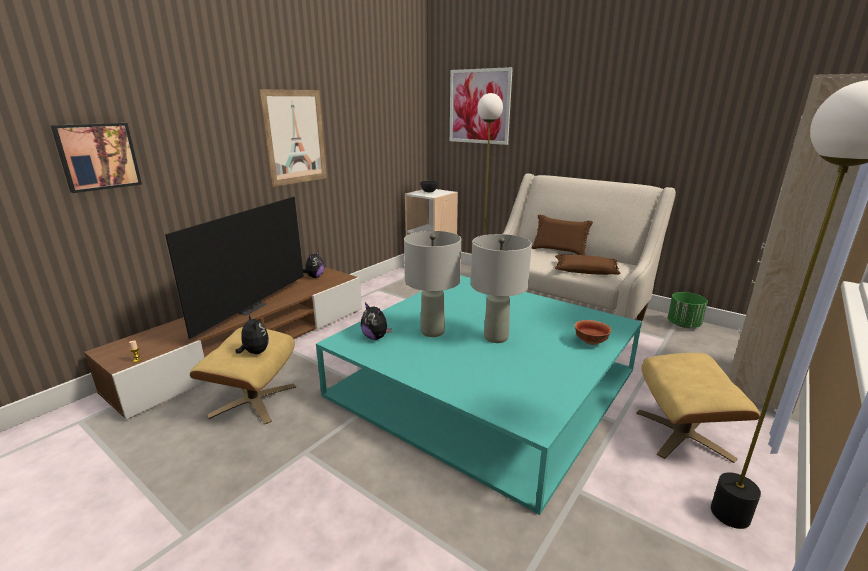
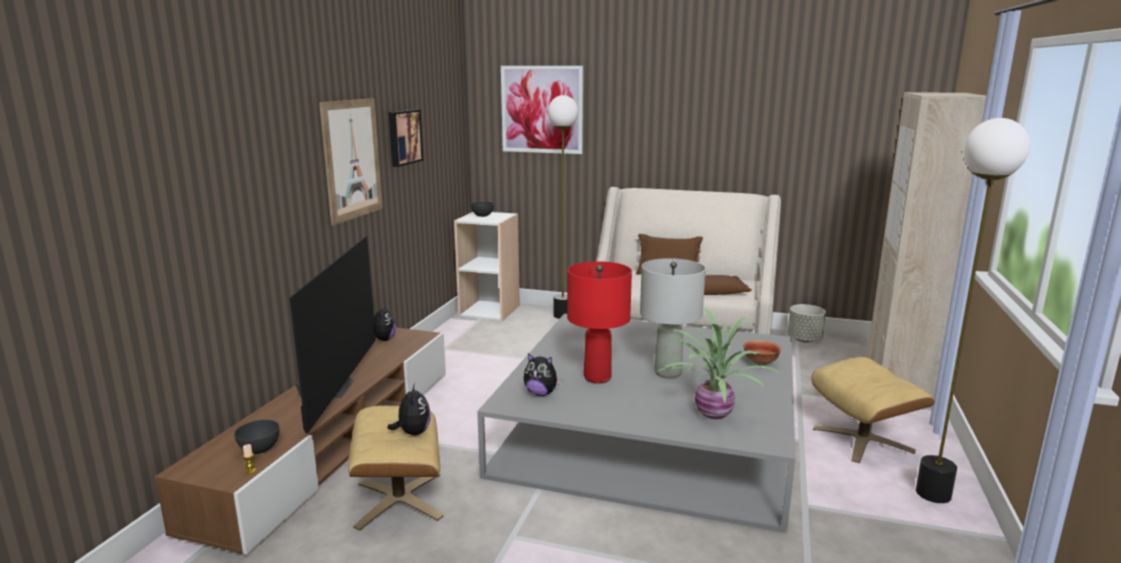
camera: 20 degrees left, 5 degrees down
picture [51,123,142,193] -> picture moved to [389,109,423,167]
plush toy [236,314,269,354] -> plush toy turned 45 degrees clockwise [388,383,431,436]
turquoise coffee table [316,275,642,515] -> grey coffee table [477,314,795,533]
grey table lamp [404,231,461,337] -> red table lamp [567,261,632,384]
green planter [668,292,708,328] -> grey planter [788,304,826,343]
none -> grey bowl [234,420,280,454]
none -> potted plant [657,308,780,419]

